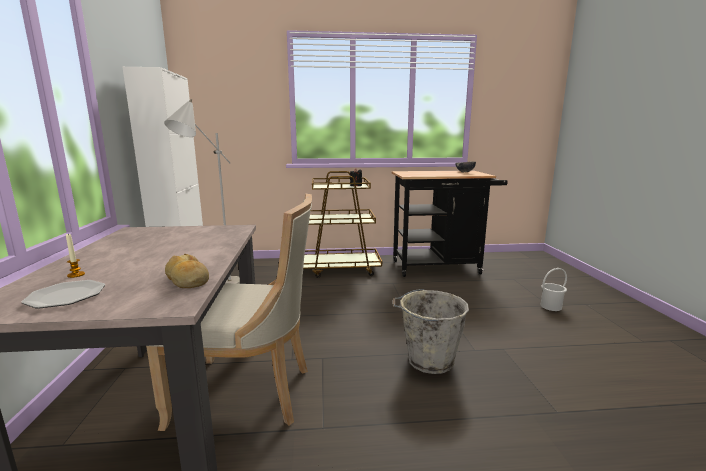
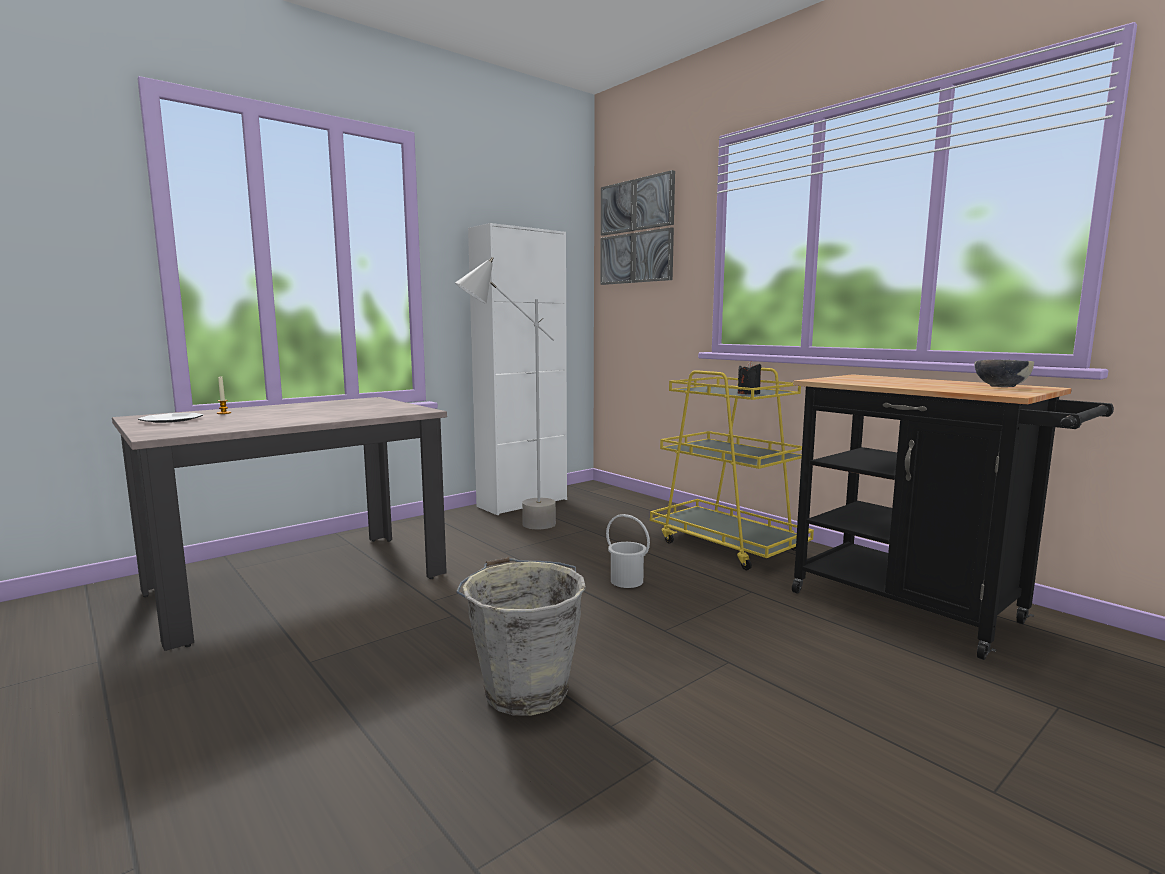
camera: 55 degrees right, 5 degrees down
beige chair [146,194,312,431] -> none
bread [165,253,209,288] -> none
brown cart [303,171,382,278] -> yellow cart [650,368,814,570]
white bucket [541,268,567,311] -> white bucket moved to [606,514,650,588]
none -> picture [600,170,675,285]

